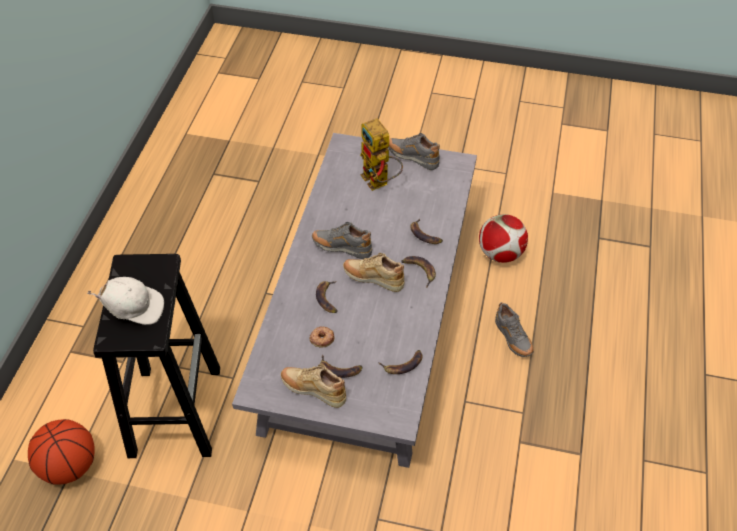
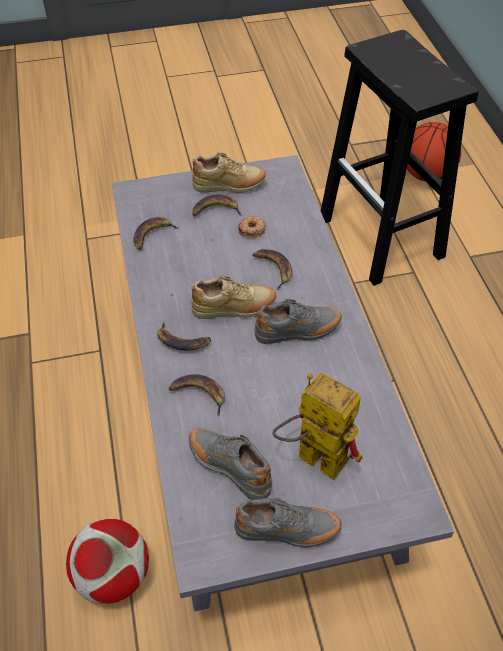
camera: 155 degrees right, 0 degrees up
white cap [87,277,164,325] -> none
grey shoe [495,302,534,357] -> grey shoe moved to [189,428,272,500]

